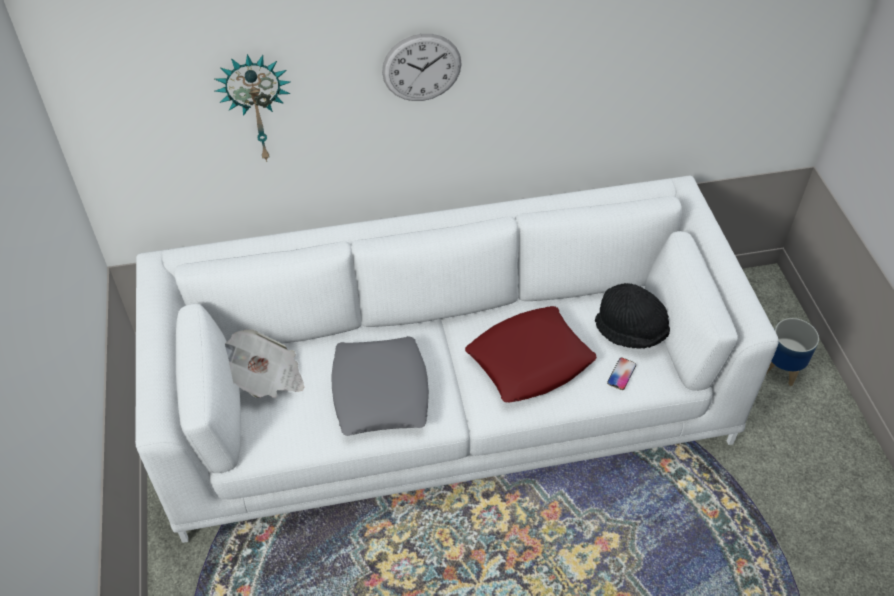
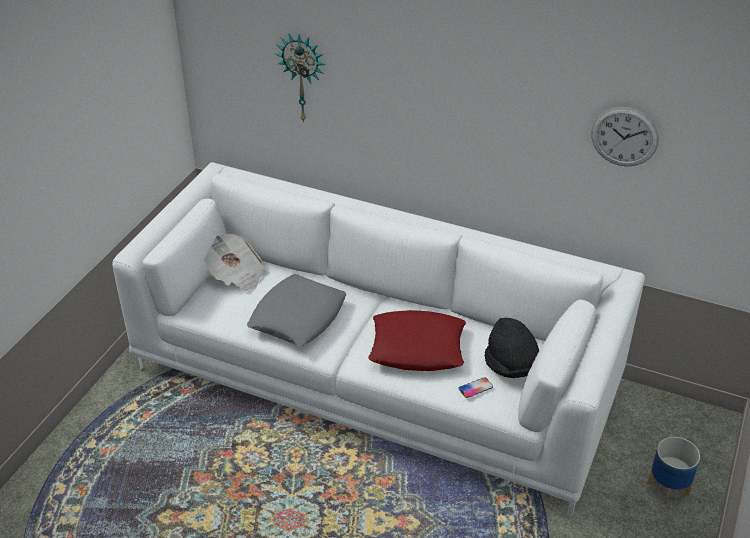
camera: 35 degrees right, 10 degrees down
wall clock [382,34,462,101] -> wall clock moved to [591,107,659,166]

